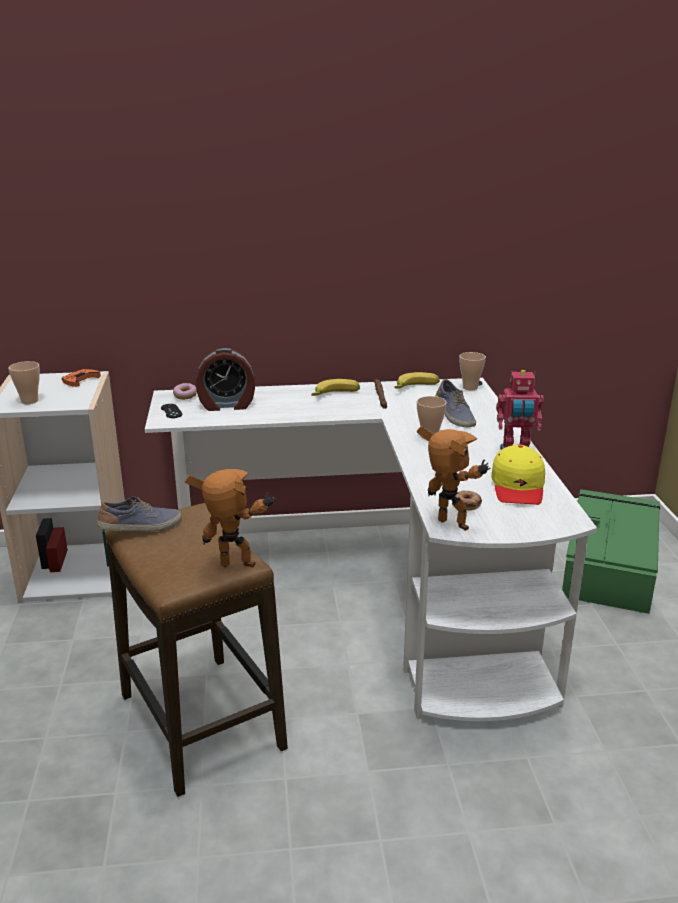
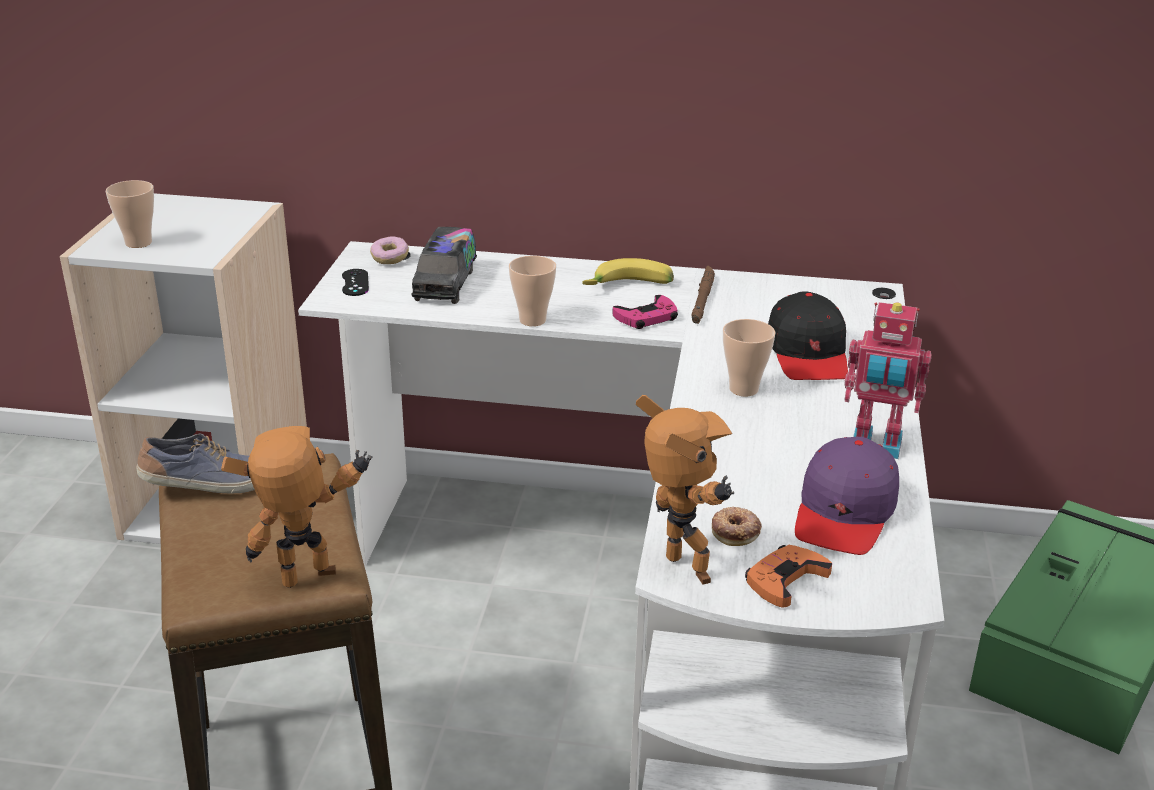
camera: 15 degrees right, 5 degrees up
orange game controller [62,369,101,387] -> orange game controller moved to [745,545,832,608]
toy robot [185,469,276,567] -> toy robot turned 45 degrees counterclockwise [221,426,373,588]
alarm clock [196,348,255,411] -> toy truck [411,227,477,304]
banana [394,372,440,389] -> none
shoe [436,379,476,427] -> black cap [768,291,848,380]
cup [459,352,486,390] -> cup moved to [509,256,556,326]
yellow cap [491,444,545,505] -> purple cap [795,437,899,555]
none -> pink game controller [613,295,678,329]

